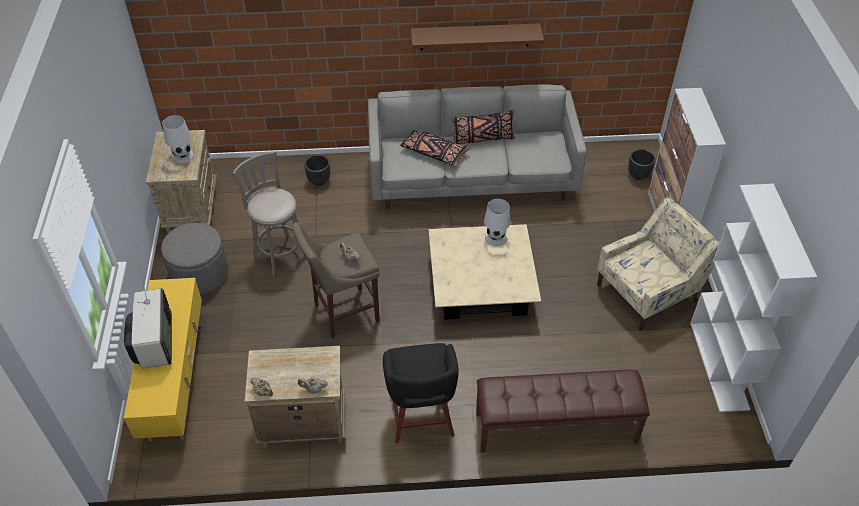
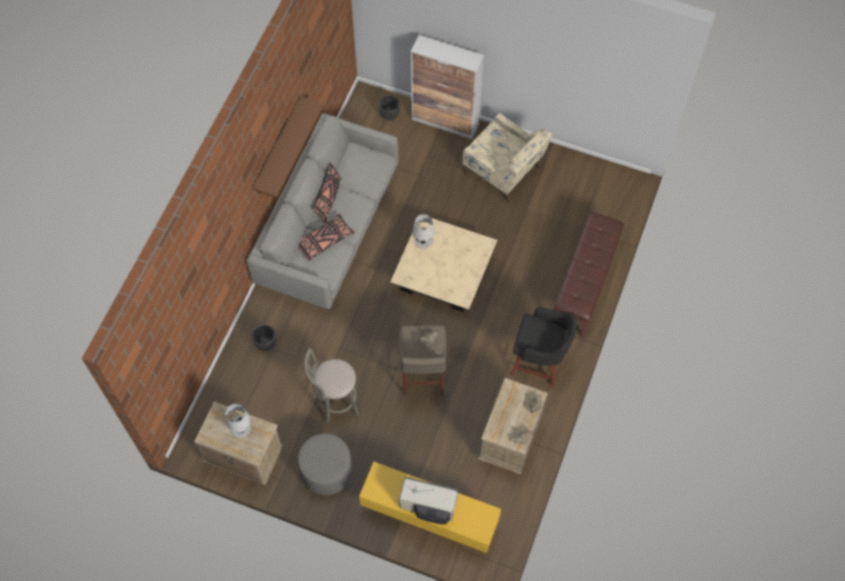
camera: 65 degrees left, 15 degrees up
beige armchair [597,197,719,331] -> beige armchair turned 135 degrees clockwise [463,113,552,203]
white bookcase [690,184,817,412] -> none

